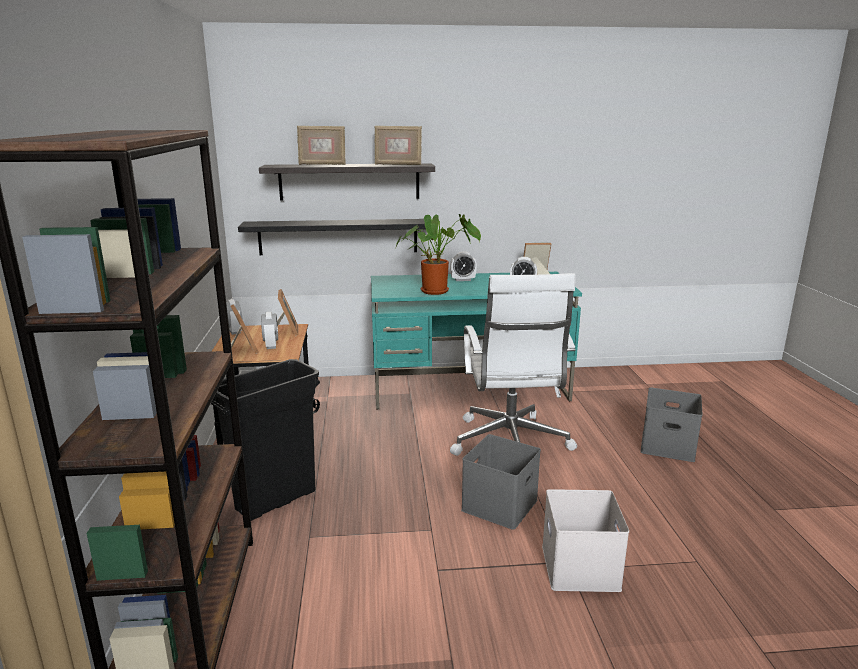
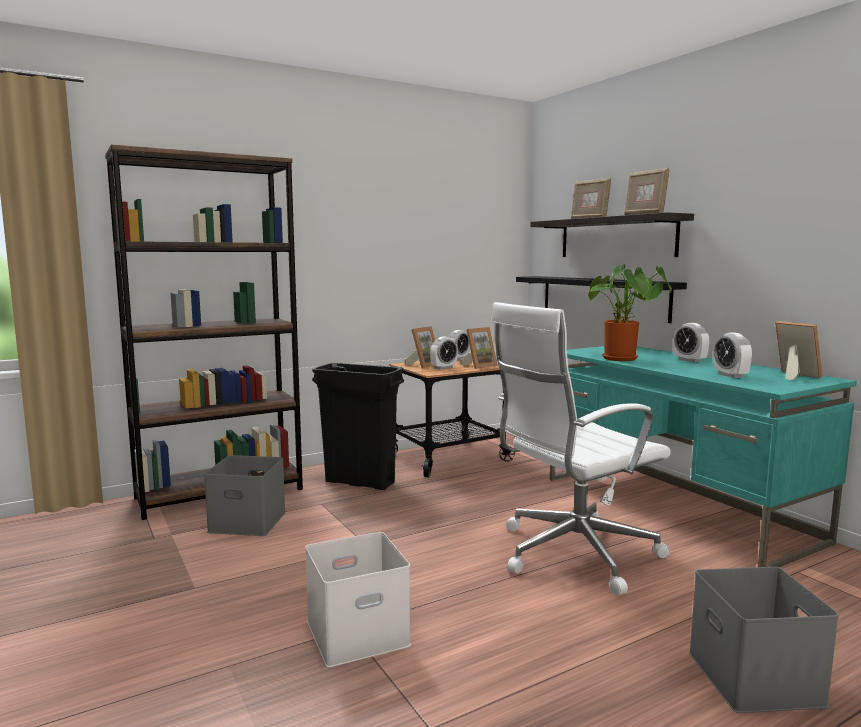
camera: 65 degrees right, 10 degrees down
grey storage box [461,434,541,530] -> grey storage box moved to [204,455,286,536]

